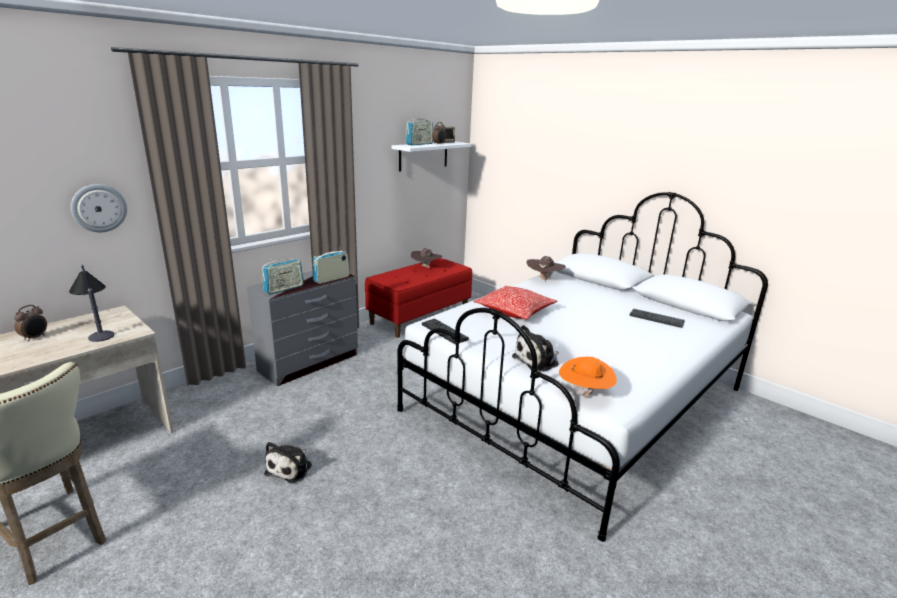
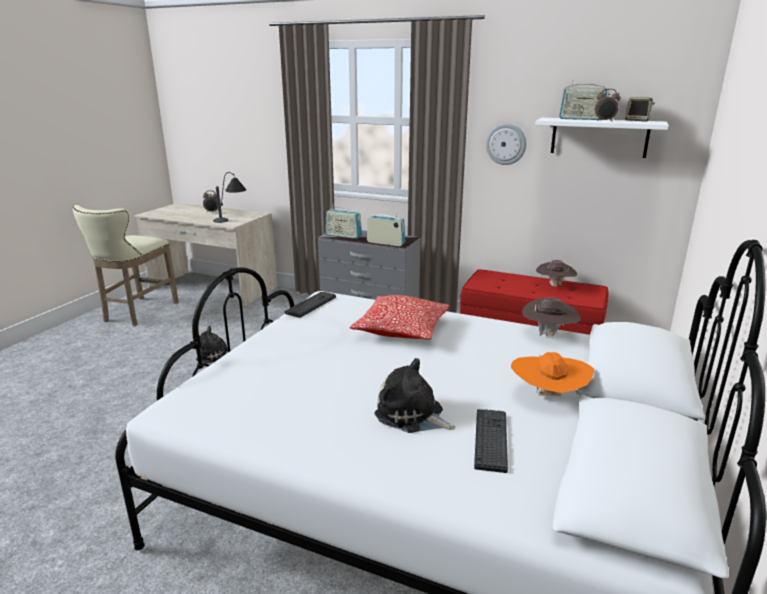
camera: 70 degrees right, 0 degrees up
wall clock [71,184,127,232] -> wall clock moved to [486,123,527,165]
plush toy [512,325,559,372] -> plush toy moved to [374,358,456,433]
orange hat [559,357,617,397] -> orange hat moved to [511,352,594,396]

